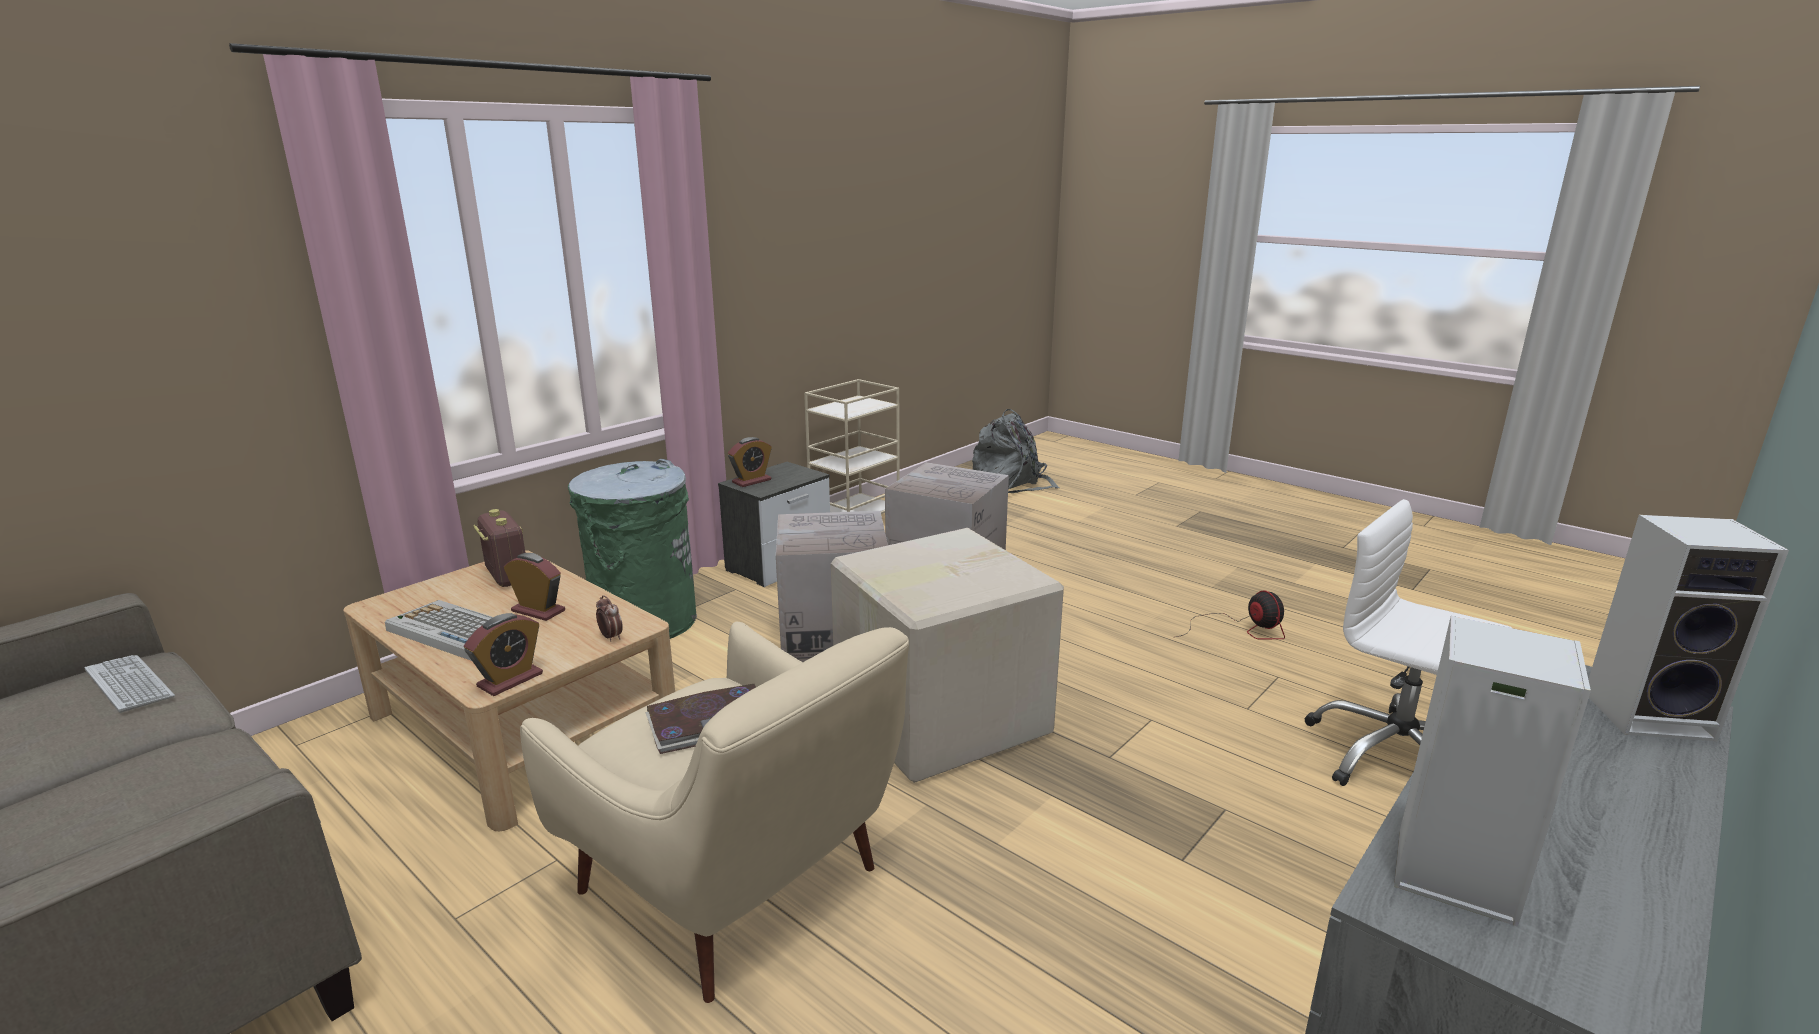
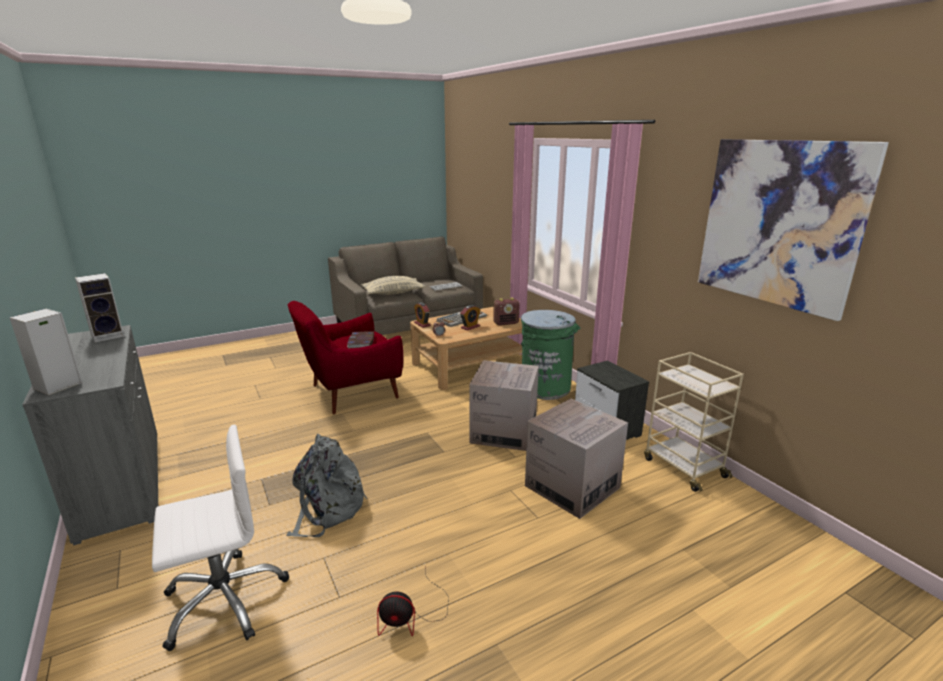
camera: 110 degrees right, 0 degrees up
beige armchair [520,622,909,1003] -> red armchair [288,301,403,414]
alarm clock [728,437,772,487] -> none
cardboard box [831,528,1064,783] -> none
grey backpack [972,409,1059,493] -> grey backpack moved to [286,434,367,537]
none -> beige pillow [361,276,426,295]
none -> picture [698,139,889,321]

